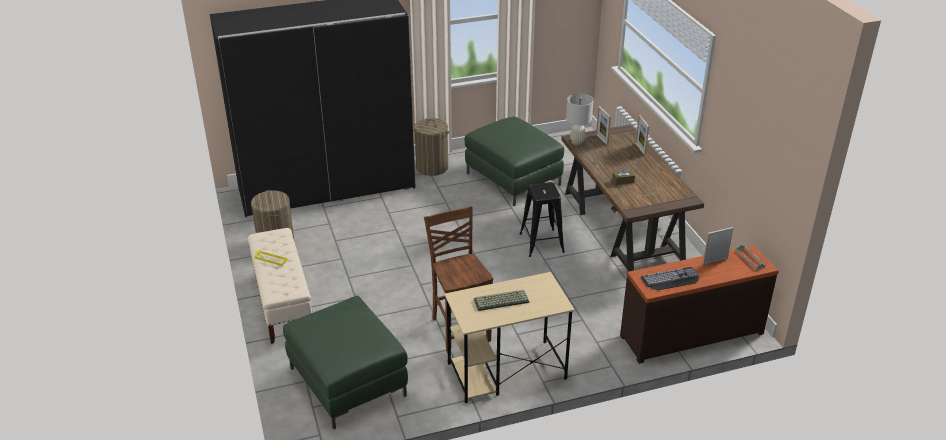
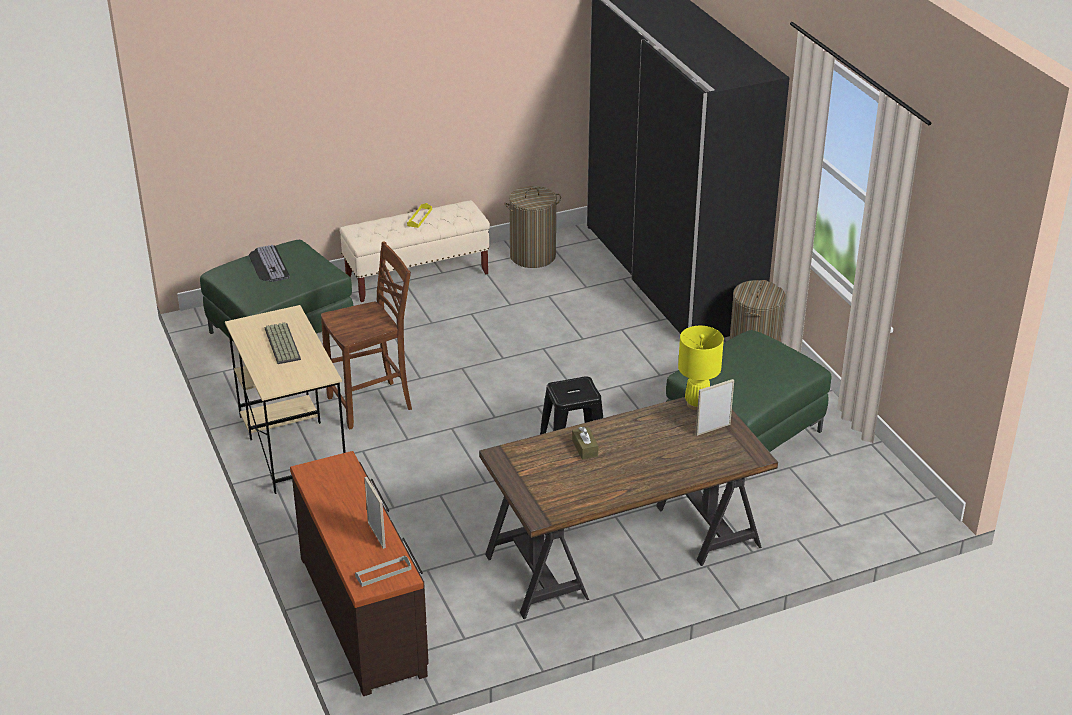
camera: 85 degrees right, 0 degrees up
white table lamp [566,93,593,146] -> yellow table lamp [678,326,724,410]
picture frame [635,115,649,155] -> none
keyboard [641,267,700,290] -> keyboard moved to [249,245,290,282]

